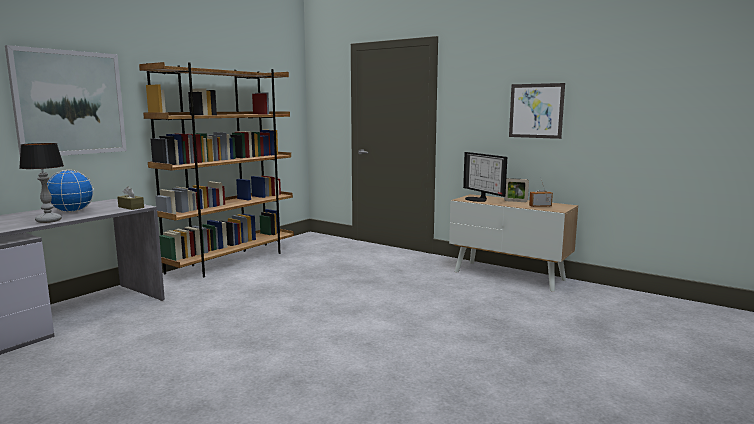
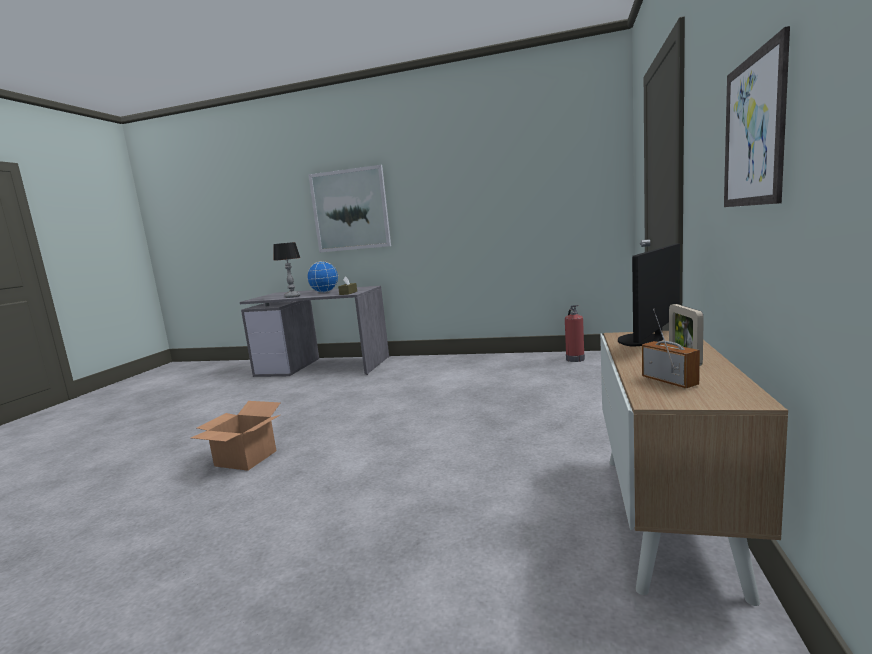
camera: 70 degrees right, 0 degrees up
brown bookcase [139,62,294,277] -> none
none -> cardboard box [191,401,281,471]
none -> fire extinguisher [565,305,585,362]

